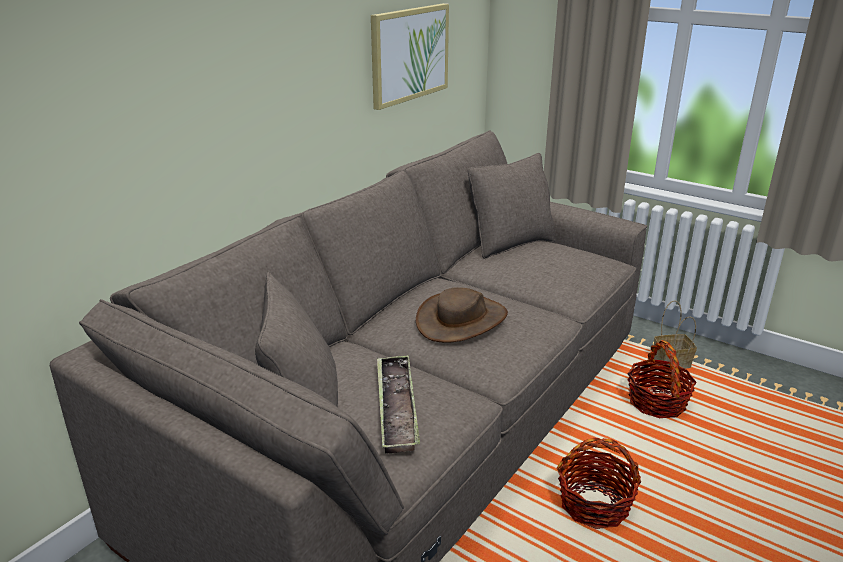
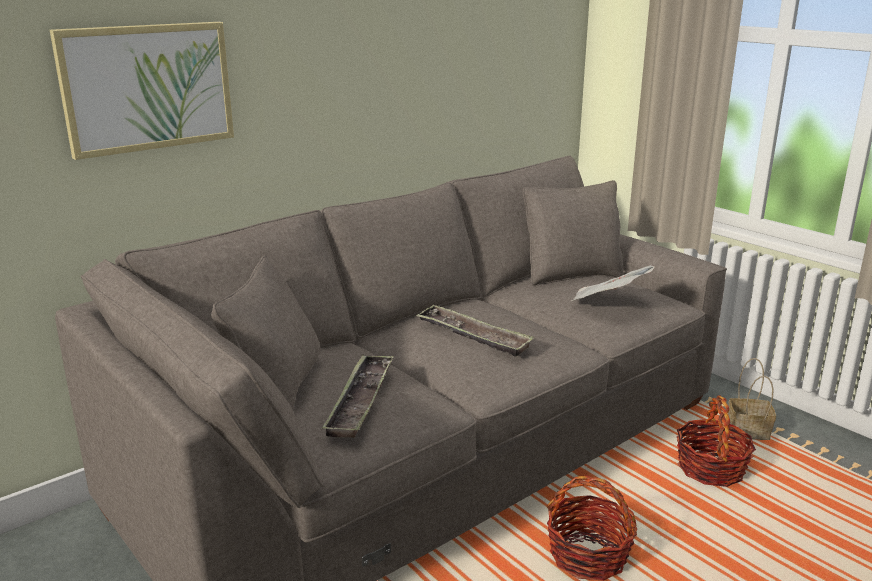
camera: 15 degrees right, 5 degrees down
picture [371,3,449,110] -> picture moved to [50,22,234,160]
brown hat [416,287,508,343] -> tray [416,304,534,357]
none -> newspaper [571,265,655,301]

